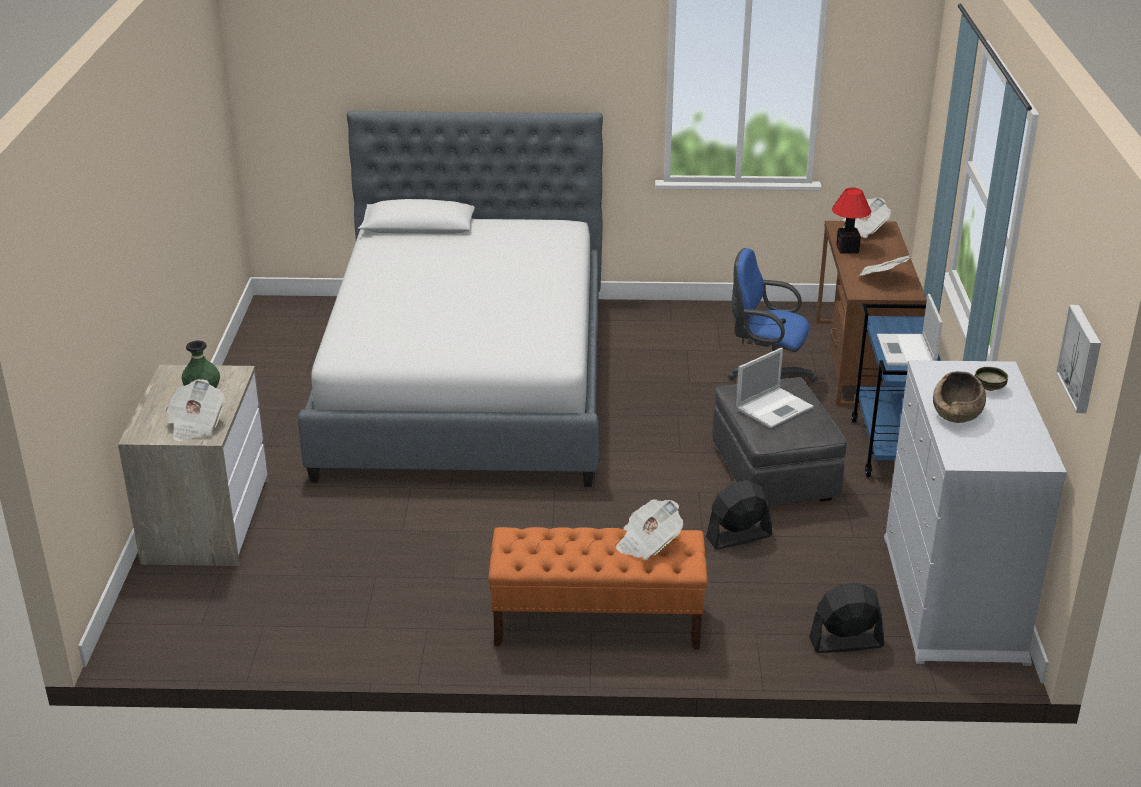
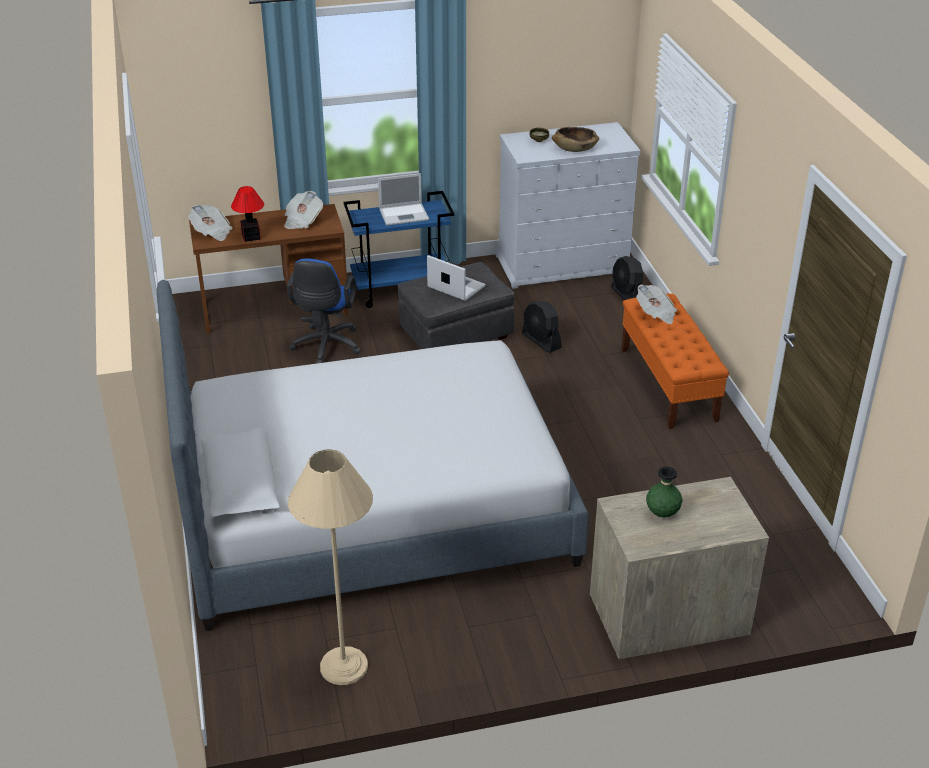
camera: 105 degrees left, 5 degrees up
newspaper [166,379,226,441] -> none
picture [1056,305,1101,413] -> none
none -> beige floor lamp [288,449,373,685]

